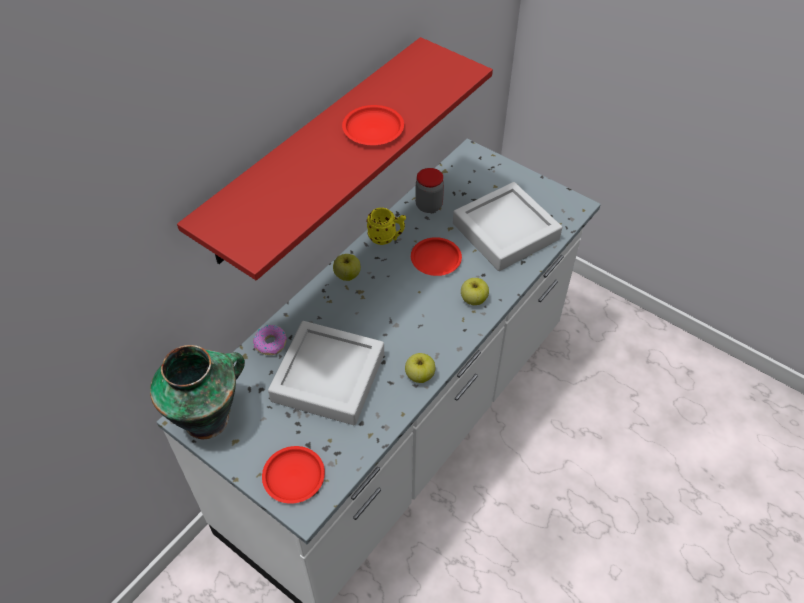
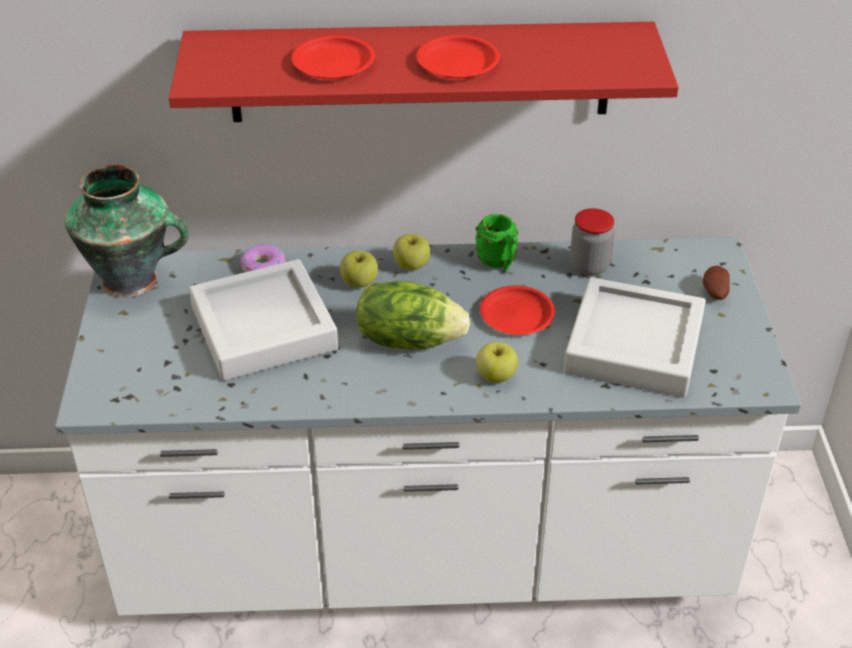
camera: 50 degrees right, 10 degrees down
red plate [262,446,325,504] -> red plate moved to [291,36,375,79]
yellow mug [366,208,406,245] -> green mug [475,214,518,271]
apple [405,353,435,383] -> apple moved to [340,250,378,288]
none -> lettuce [356,281,470,350]
none -> potato [703,265,730,300]

